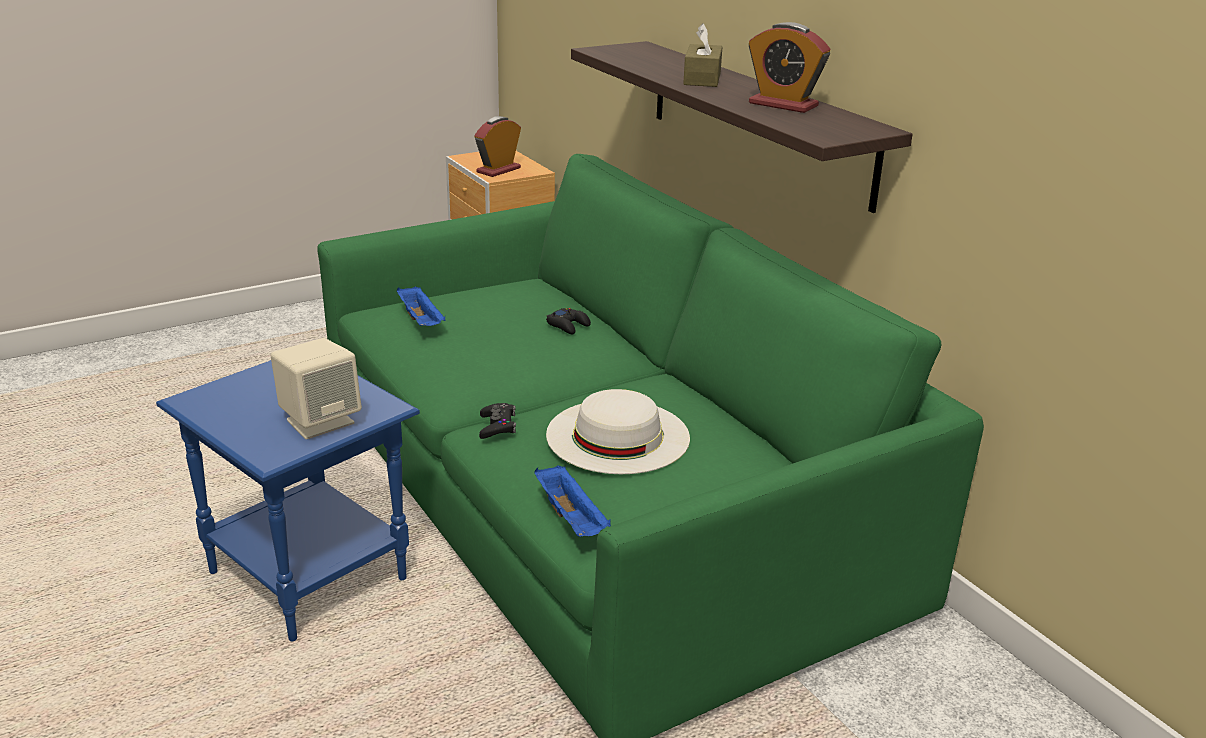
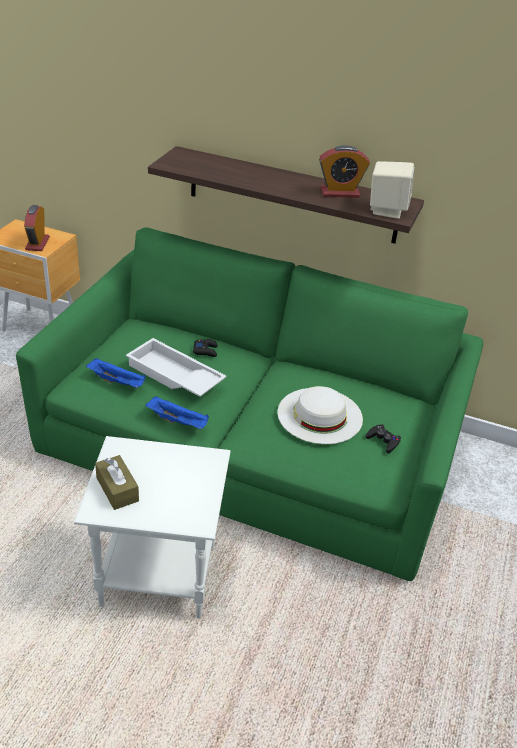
camera: 40 degrees left, 10 degrees up
blue side table [156,360,420,641] -> white side table [74,436,231,619]
beige speaker [271,338,362,439] -> beige speaker moved to [370,161,414,219]
black game controller [479,403,516,439] -> black game controller moved to [366,424,401,453]
blue tray [534,465,611,537] -> blue tray moved to [146,396,209,429]
brown tissue box [683,23,723,87] -> brown tissue box moved to [95,455,139,510]
none -> white tray [126,338,227,397]

